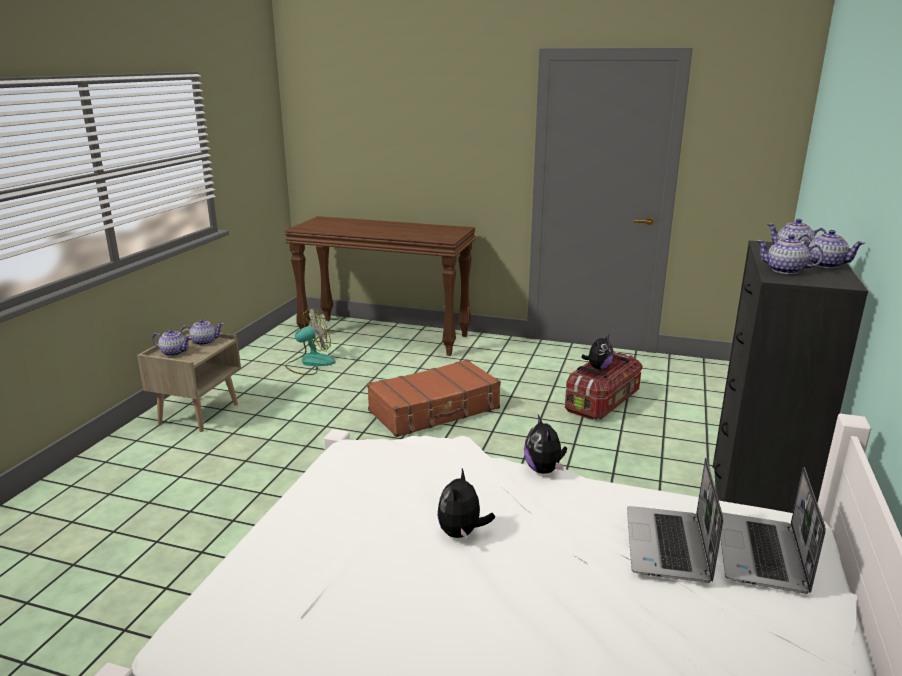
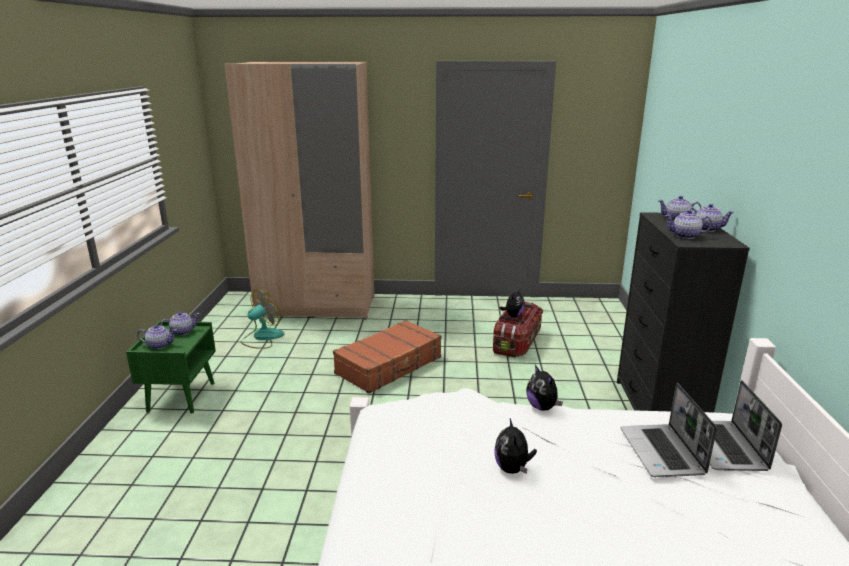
camera: 15 degrees left, 0 degrees up
beige nightstand [137,328,241,432] -> green nightstand [126,321,216,414]
brown console table [285,216,475,356] -> beige wardrobe [225,61,374,320]

